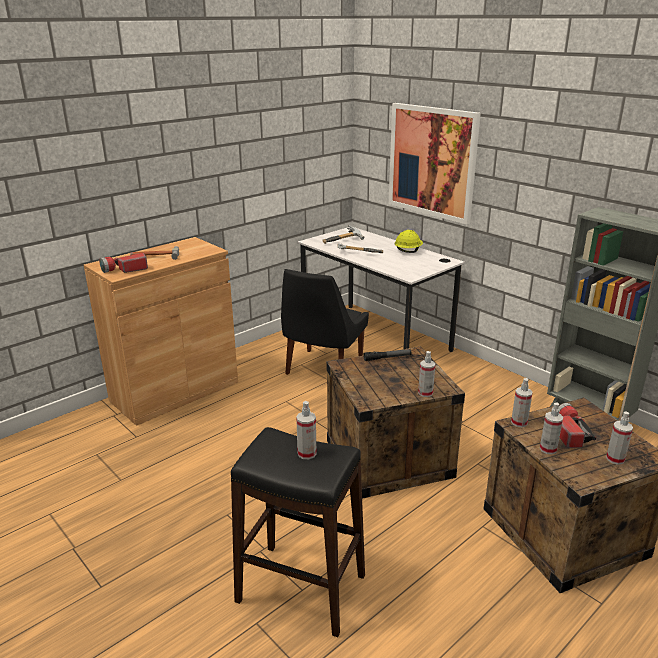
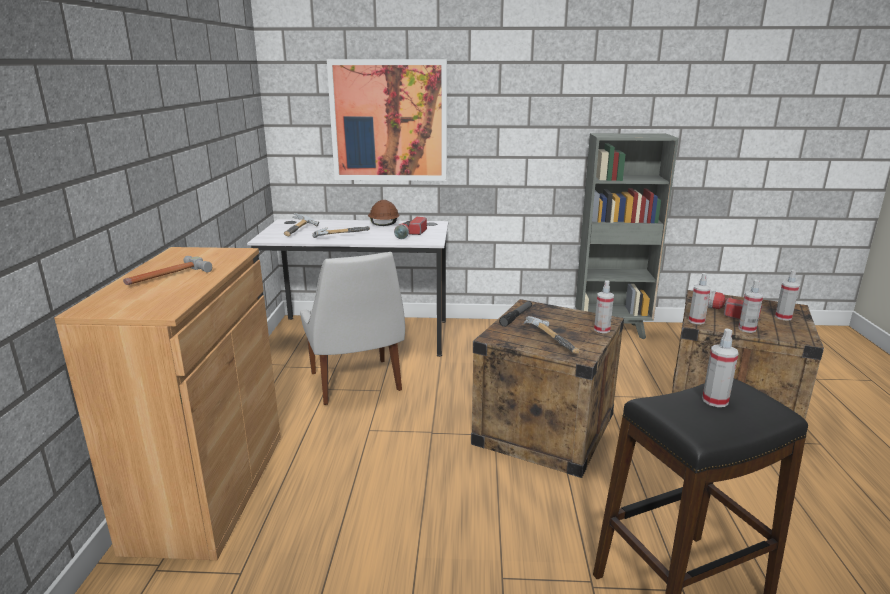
camera: 45 degrees left, 5 degrees down
flashlight [99,253,148,273] -> flashlight moved to [394,217,427,239]
black chair [281,269,369,375] -> white chair [300,252,405,405]
yellow hard hat [395,230,423,253] -> brown hard hat [368,200,400,226]
none -> hammer [523,316,580,354]

